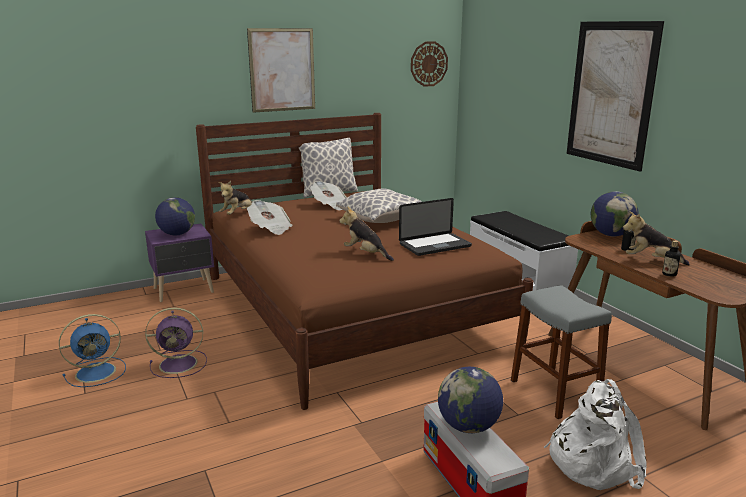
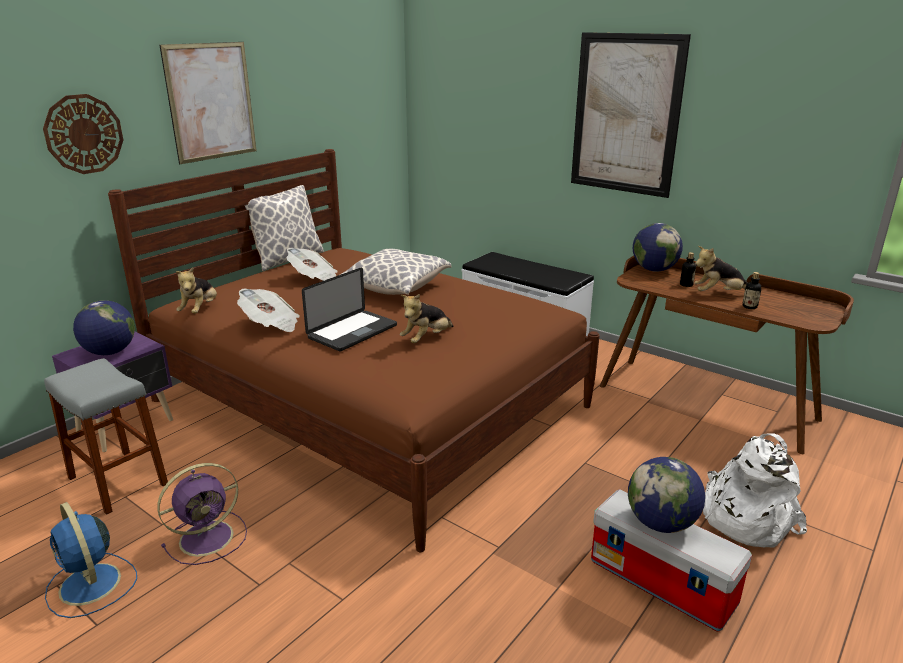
camera: 25 degrees left, 5 degrees up
blue fan [59,314,126,387] -> blue fan turned 105 degrees clockwise [45,502,137,618]
plush toy [339,206,394,261] -> plush toy turned 60 degrees counterclockwise [400,294,453,343]
laptop [399,198,472,256] -> laptop moved to [302,268,397,351]
wall clock [411,42,448,87] -> wall clock moved to [43,94,123,174]
grey stool [511,286,612,419] -> grey stool moved to [44,358,168,515]

